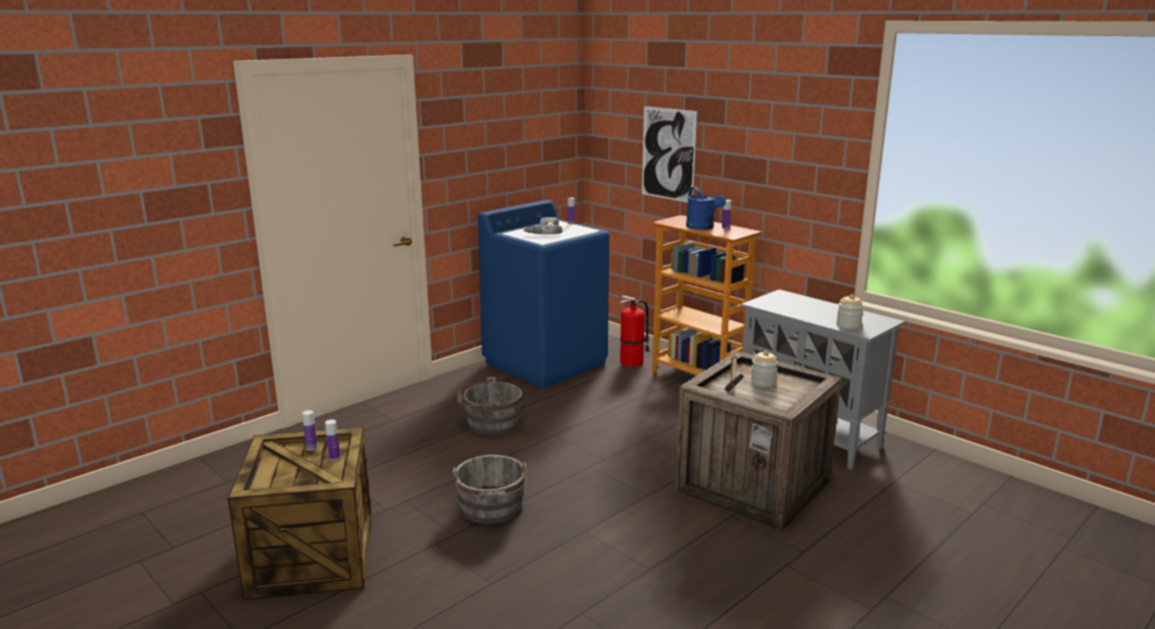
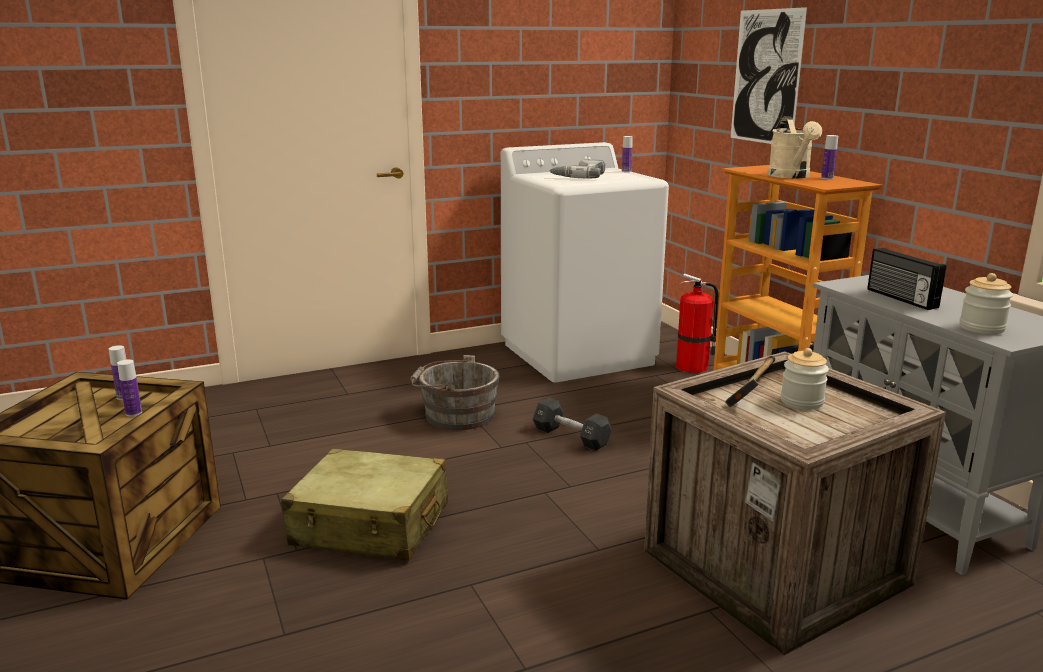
camera: 20 degrees right, 0 degrees up
grey bucket [452,455,528,524] -> beige suitcase [281,449,448,561]
blue washing machine [478,200,609,388] -> white washing machine [501,142,669,383]
blue watering can [686,187,726,230] -> beige watering can [768,116,822,178]
none -> black dumbbell [533,398,612,451]
none -> radio [867,248,946,310]

